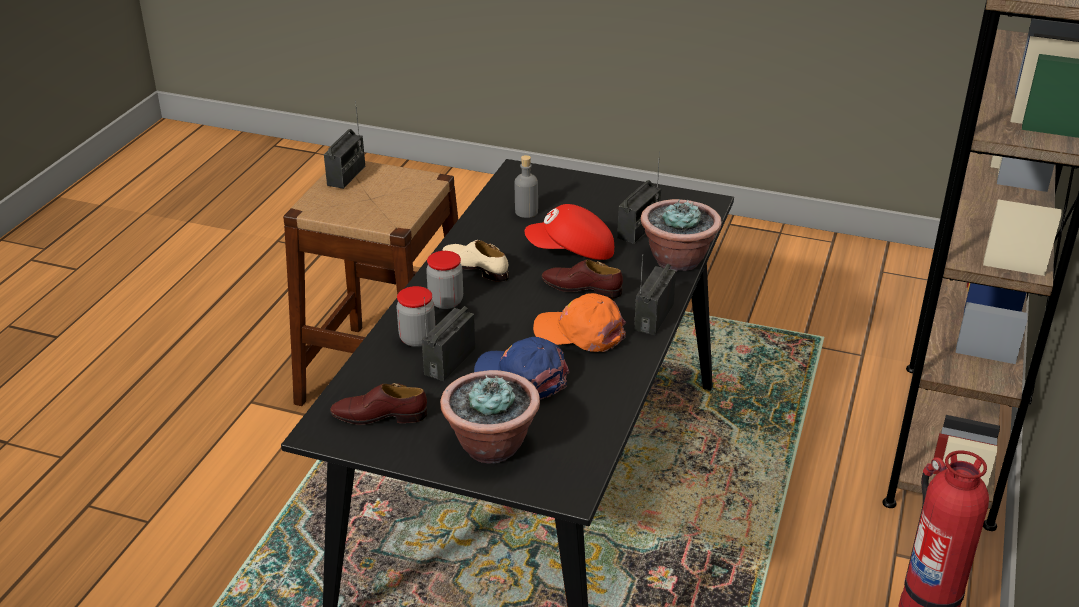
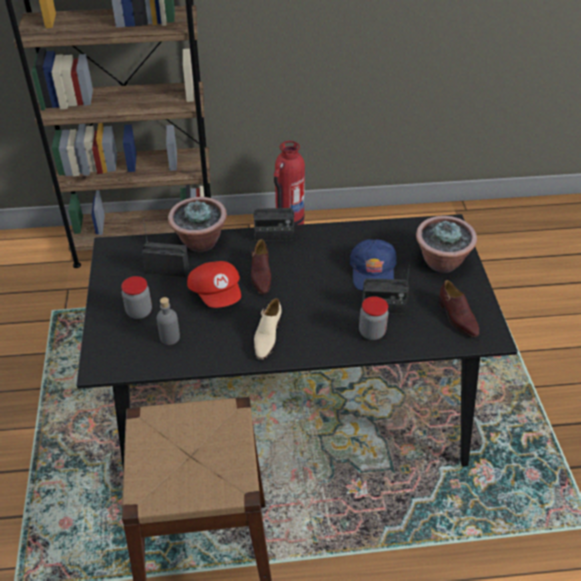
camera: 115 degrees left, 10 degrees up
radio [324,101,365,189] -> none
jar [426,251,463,309] -> jar moved to [121,276,152,319]
orange cap [533,293,626,352] -> none

